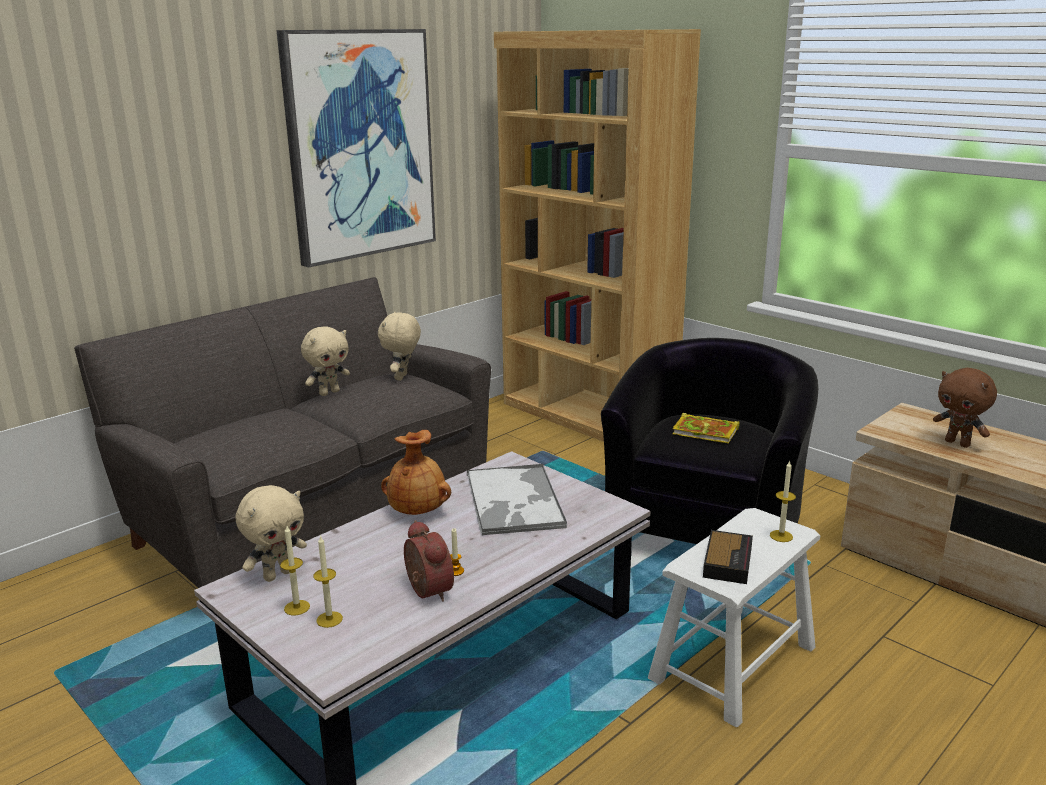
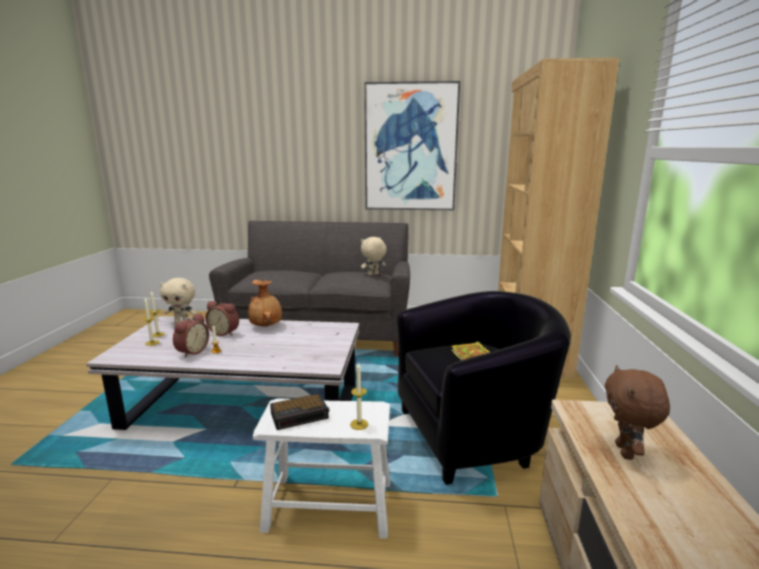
camera: 50 degrees right, 5 degrees down
beige plush toy [301,326,350,396] -> none
tray [467,464,567,535] -> none
none -> alarm clock [205,301,239,336]

